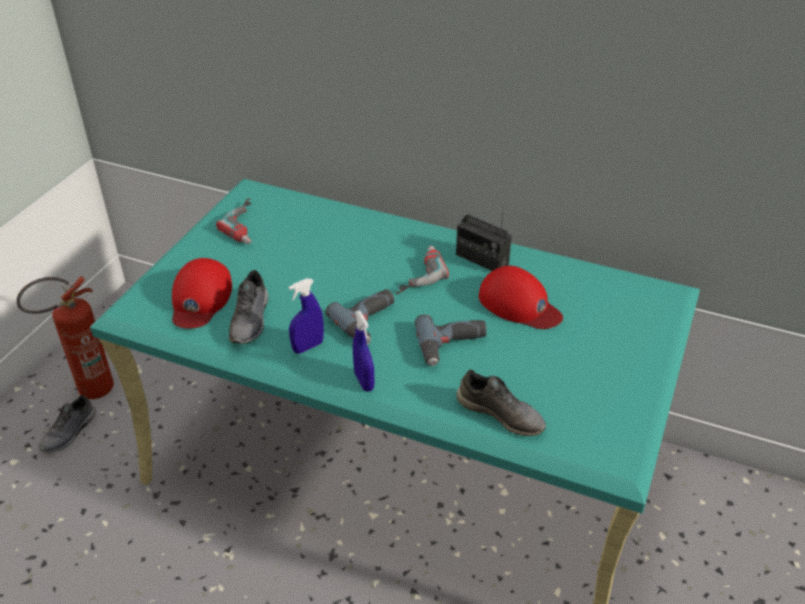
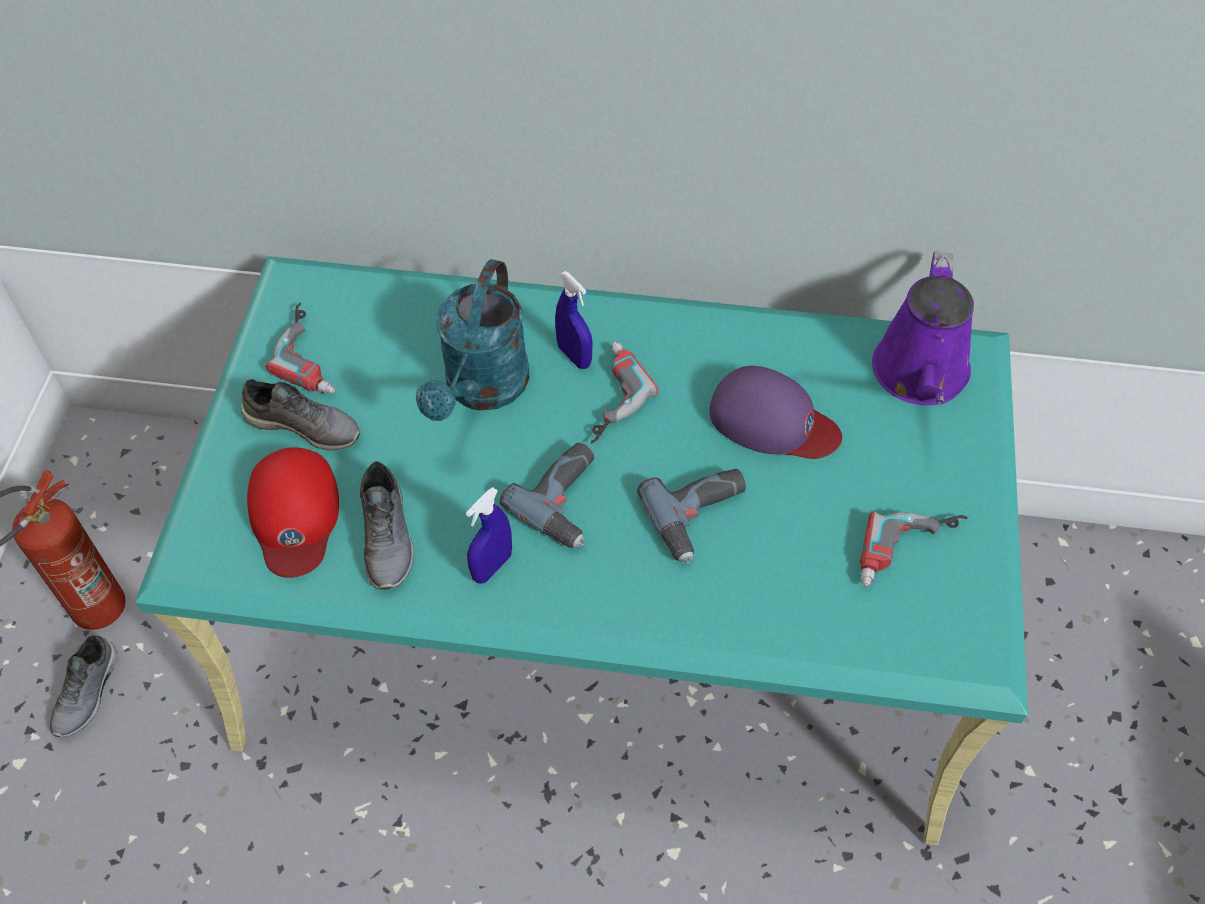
camera: 15 degrees left, 15 degrees up
blue spray bottle [353,310,375,392] -> blue spray bottle moved to [555,271,593,369]
radio [456,206,512,271] -> none
grey shoe [456,370,546,436] -> grey shoe moved to [241,379,360,450]
red cap [479,265,563,329] -> purple cap [709,366,842,459]
none -> turquoise watering can [416,259,530,421]
none -> power drill [860,511,968,587]
none -> purple watering can [872,251,974,405]

